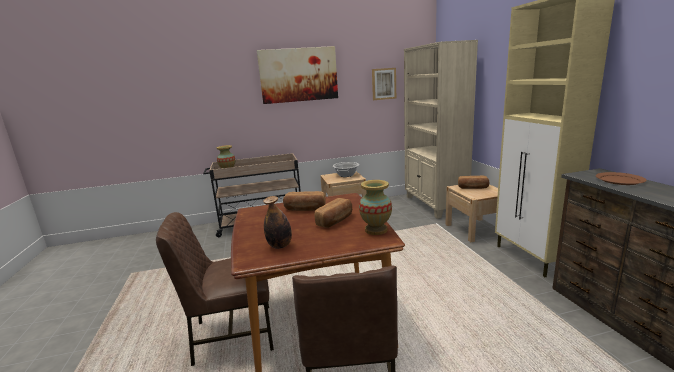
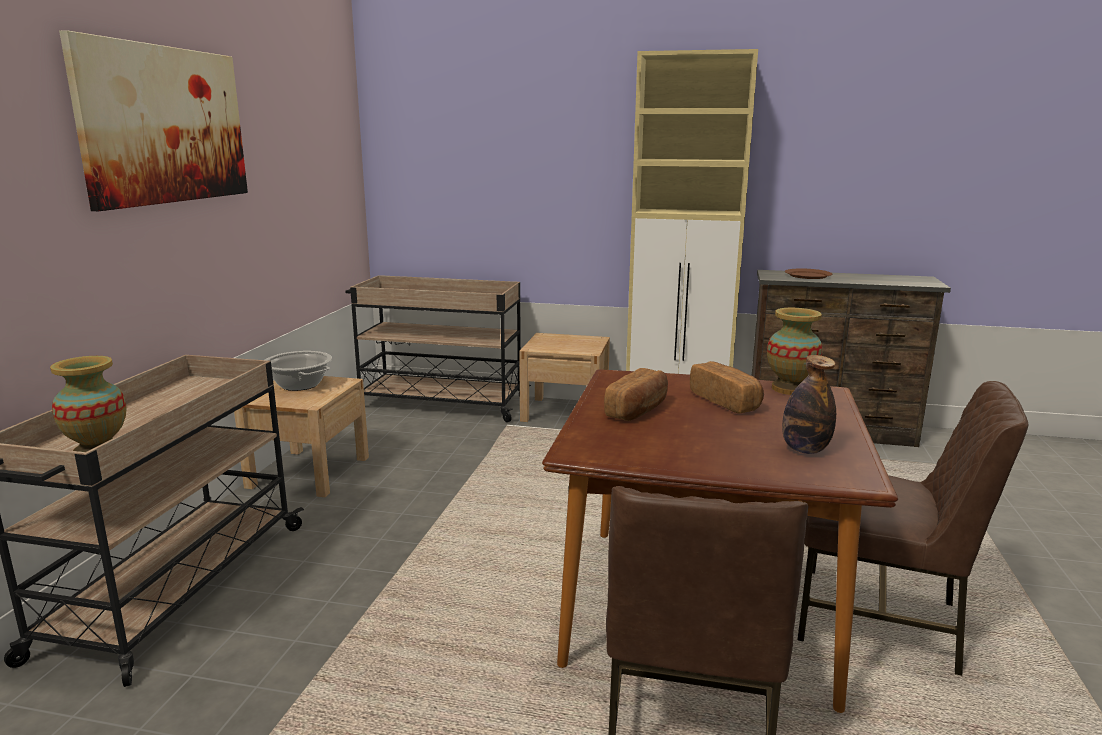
camera: 65 degrees left, 0 degrees up
picture [372,68,396,100] -> none
beige bookcase [404,40,478,219] -> beige cart [345,275,531,422]
bread [458,176,489,189] -> none

